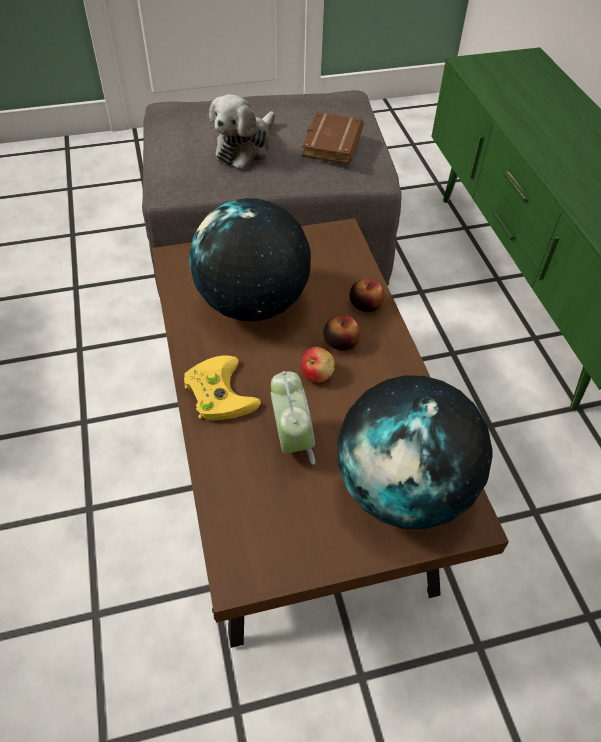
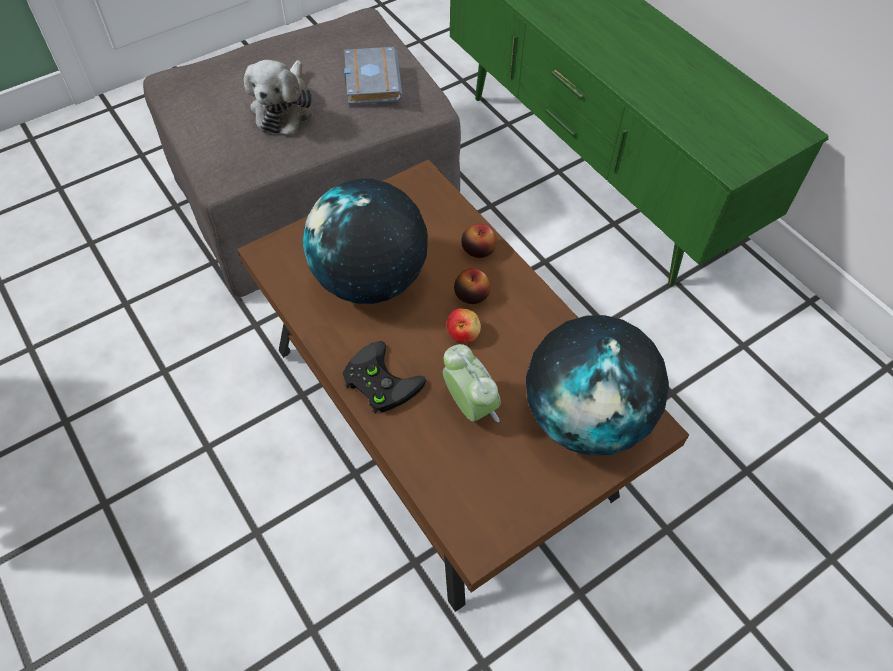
camera: 20 degrees left, 5 degrees up
yellow game controller [184,355,261,421] -> black game controller [342,341,426,413]
brown book [302,112,364,164] -> grey book [344,47,402,105]

